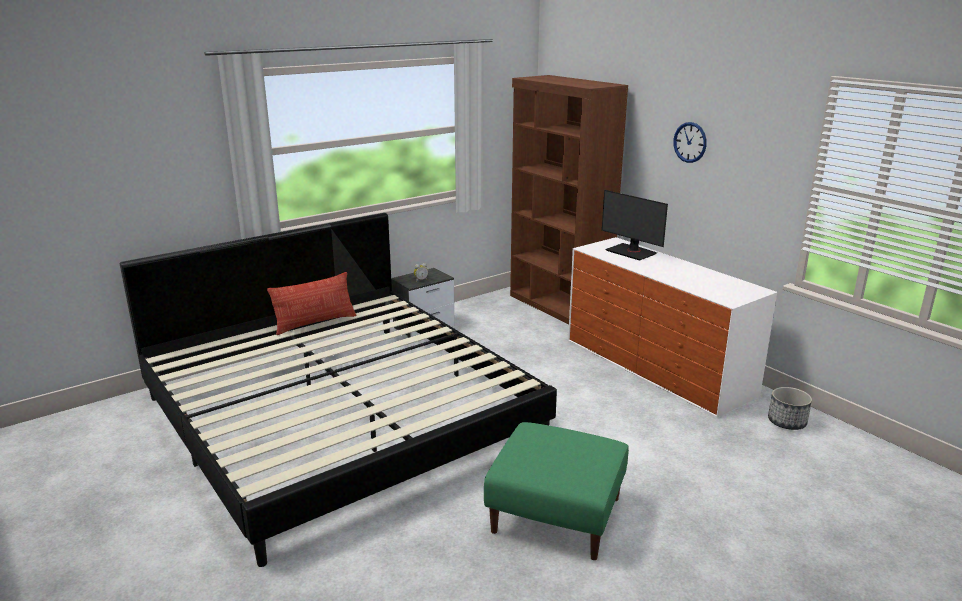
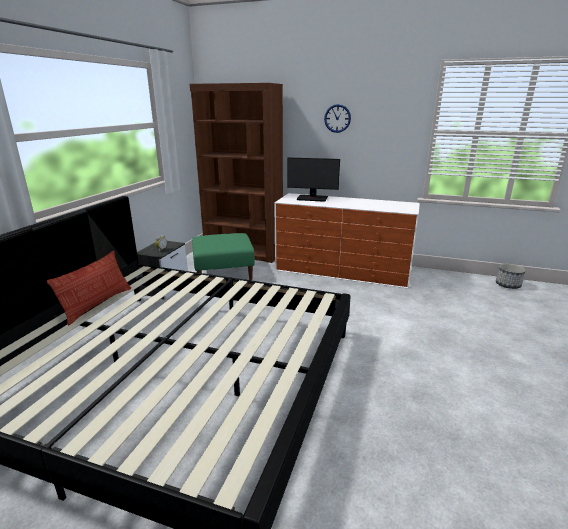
camera: 35 degrees left, 0 degrees up
green ottoman [484,422,629,560] -> green ottoman moved to [192,233,255,281]
planter [768,387,812,430] -> planter moved to [496,264,526,289]

